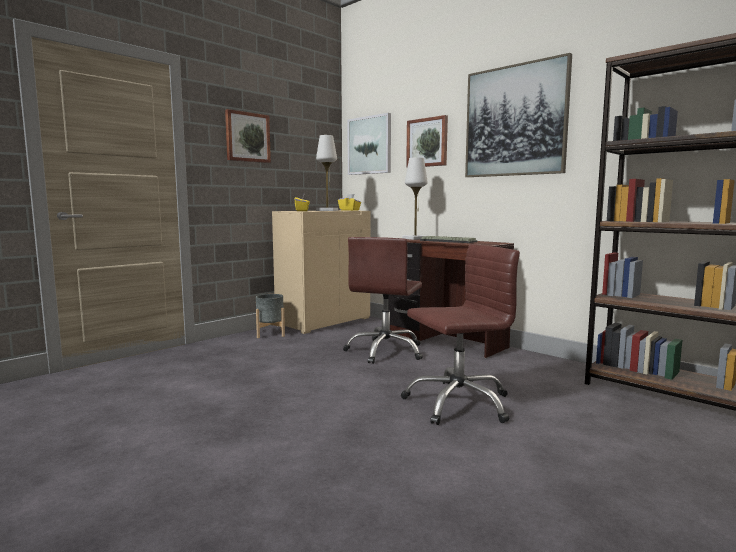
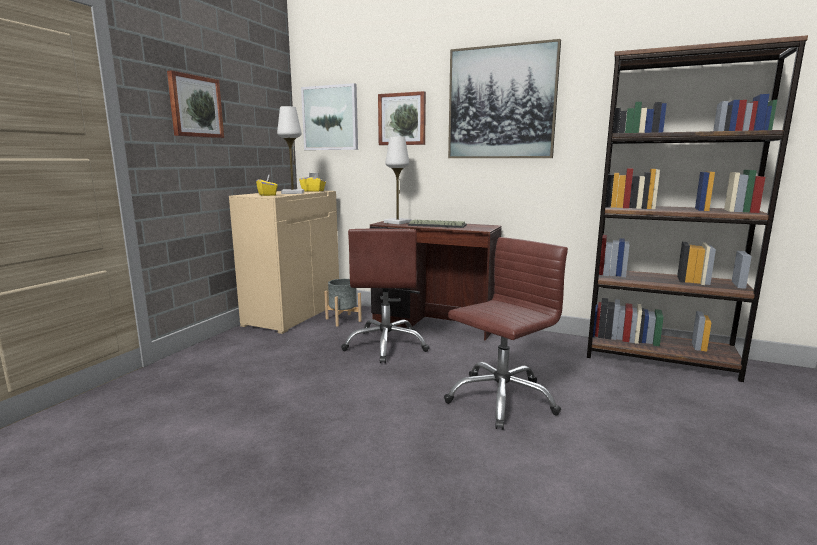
camera: 20 degrees left, 5 degrees up
grey planter [256,294,285,338] -> grey planter moved to [324,279,362,327]

